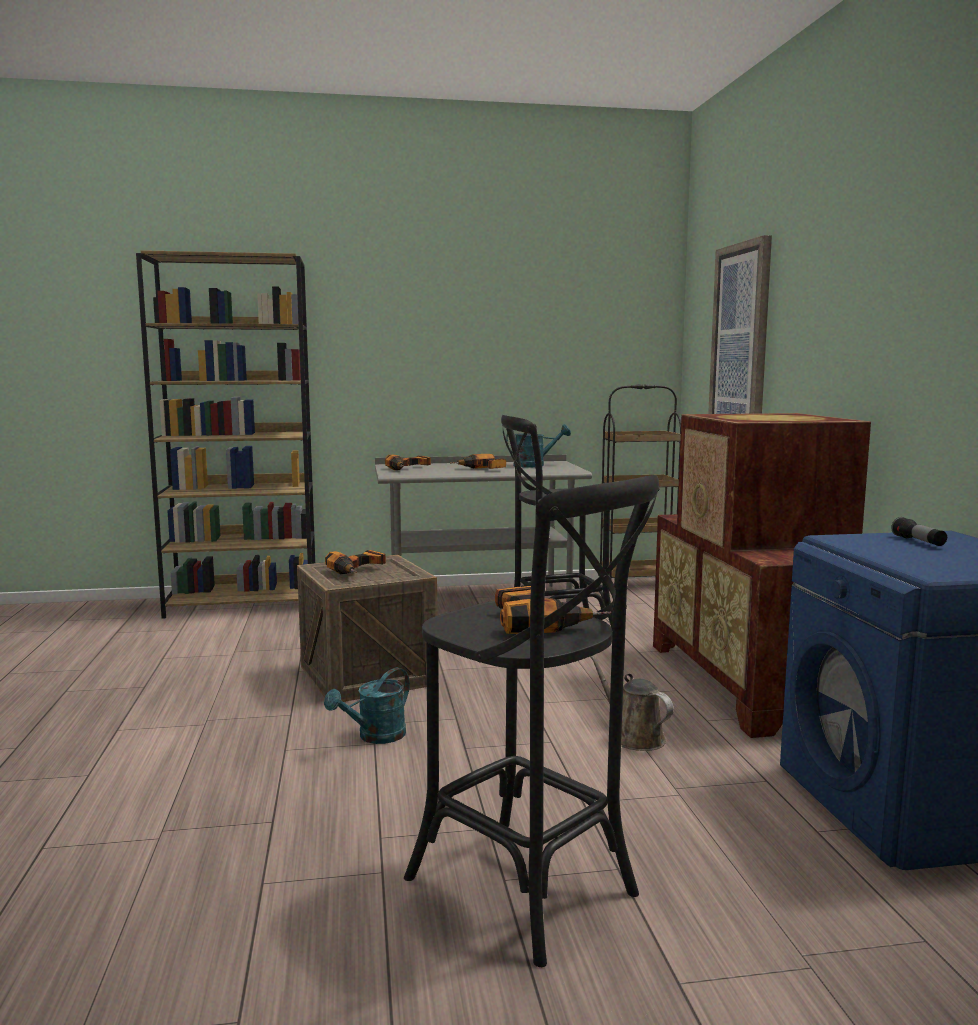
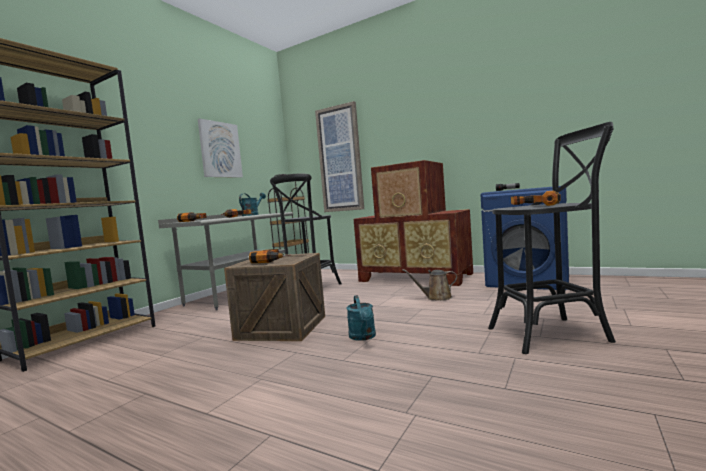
camera: 50 degrees left, 5 degrees down
none -> picture [198,118,243,178]

